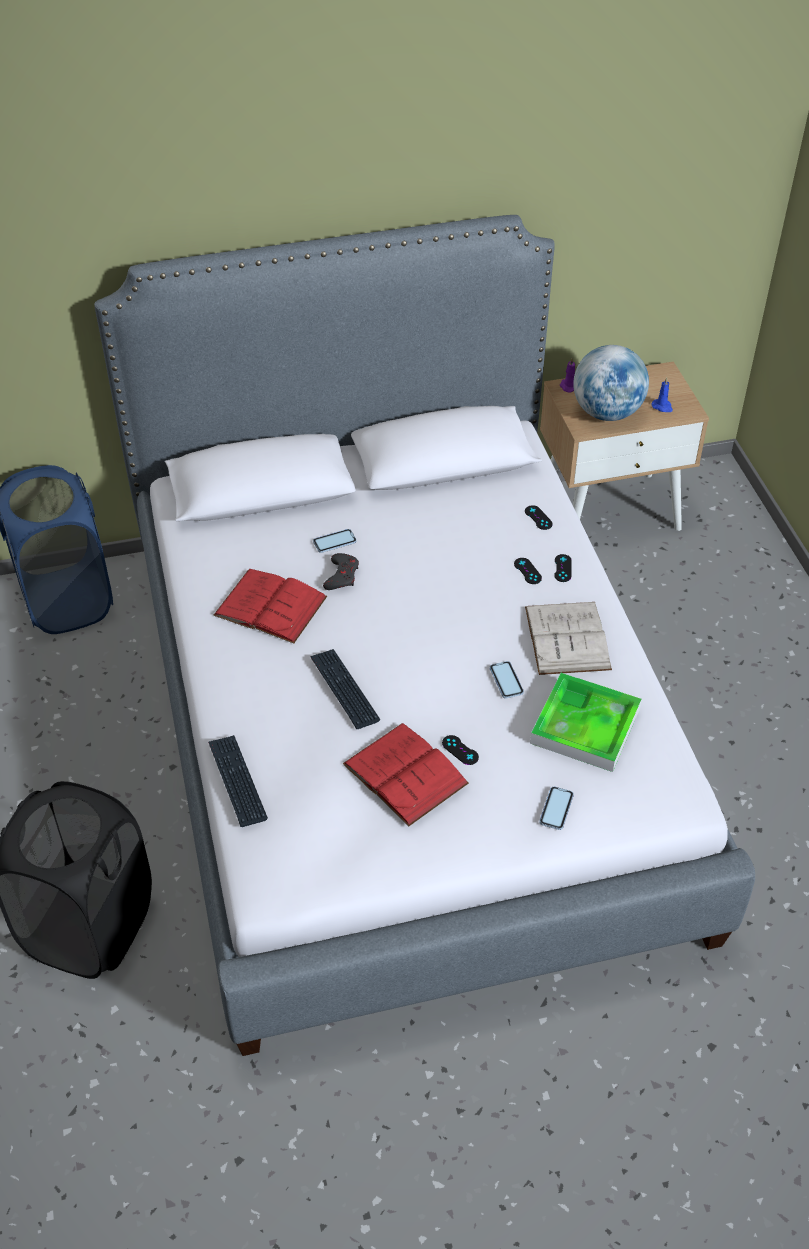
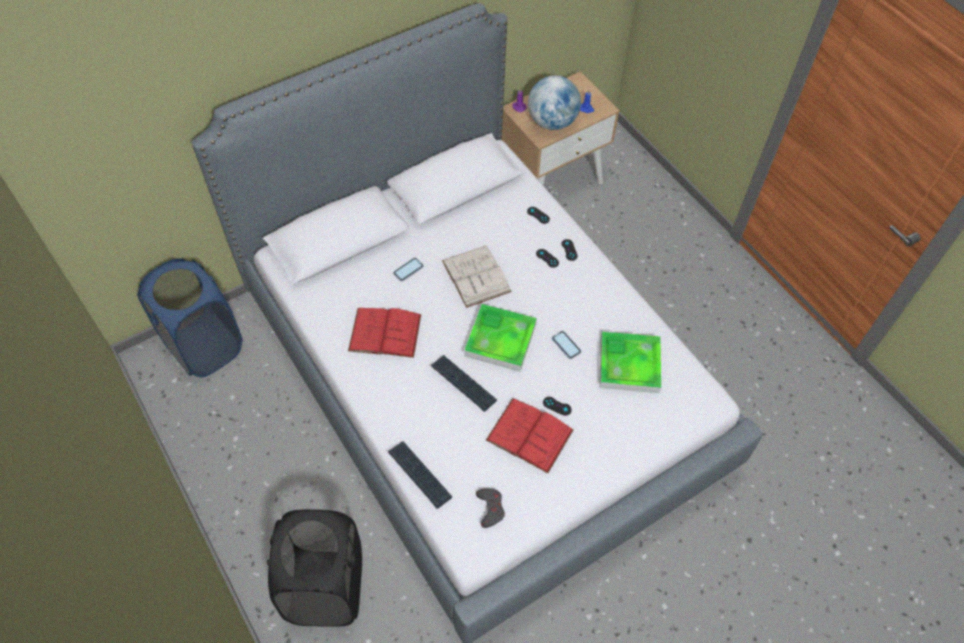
camera: 20 degrees left, 10 degrees up
grey game controller [323,553,359,590] -> grey game controller moved to [476,489,505,528]
white book [525,602,612,675] -> white book moved to [442,246,512,308]
phone [539,786,574,830] -> none
none -> tray [464,304,537,372]

